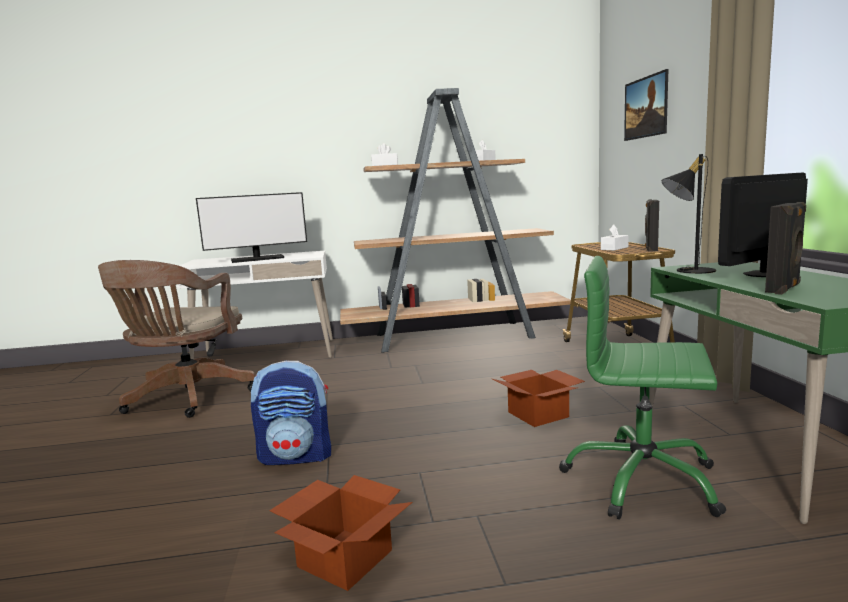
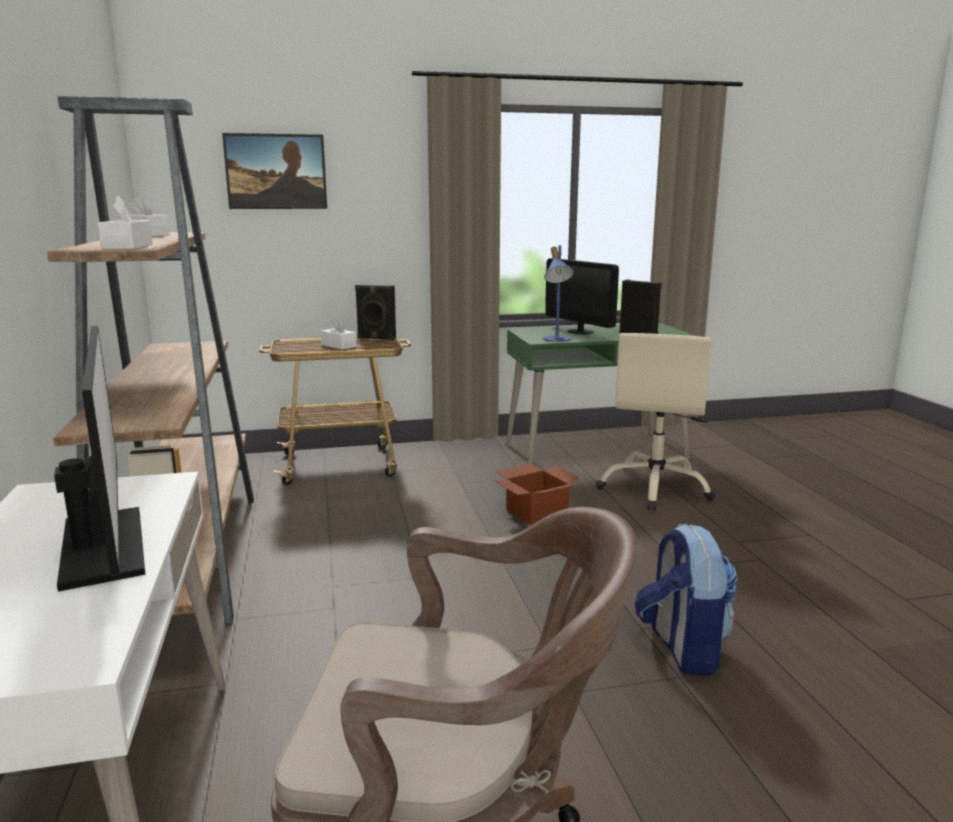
camera: 95 degrees left, 5 degrees up
cardboard box [269,475,412,591] -> none
green office chair [559,256,726,520] -> beige office chair [595,333,716,510]
black table lamp [662,154,716,274] -> blue table lamp [543,245,574,342]

